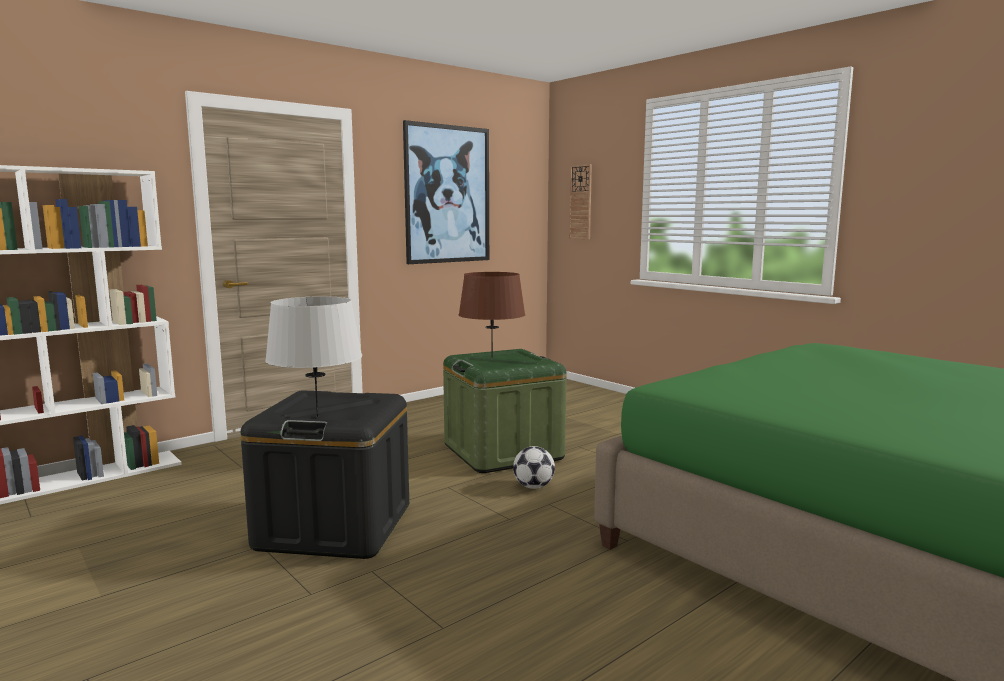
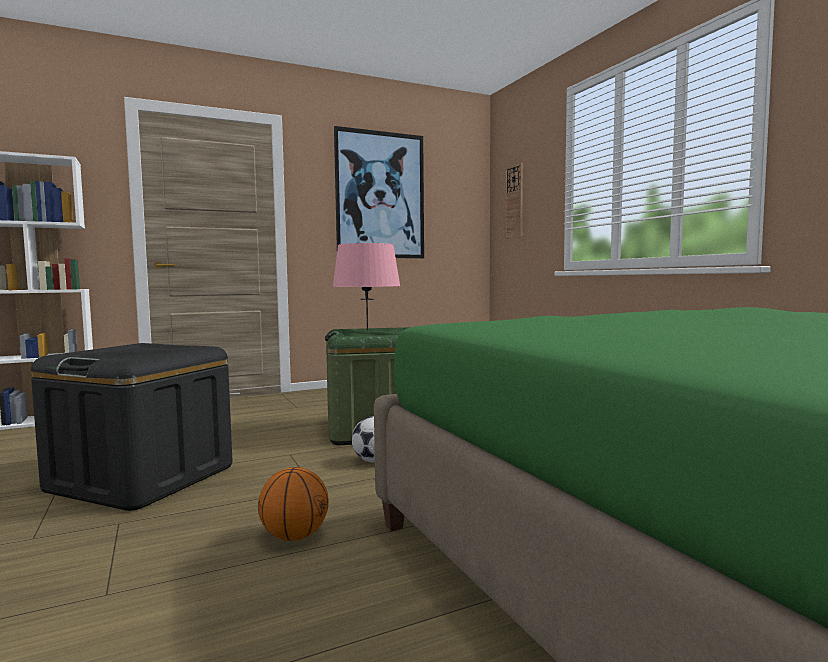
camera: 15 degrees right, 5 degrees down
grey table lamp [265,296,362,417] -> none
brown table lamp [459,272,525,358] -> pink table lamp [332,243,400,331]
none -> basketball [258,467,329,541]

